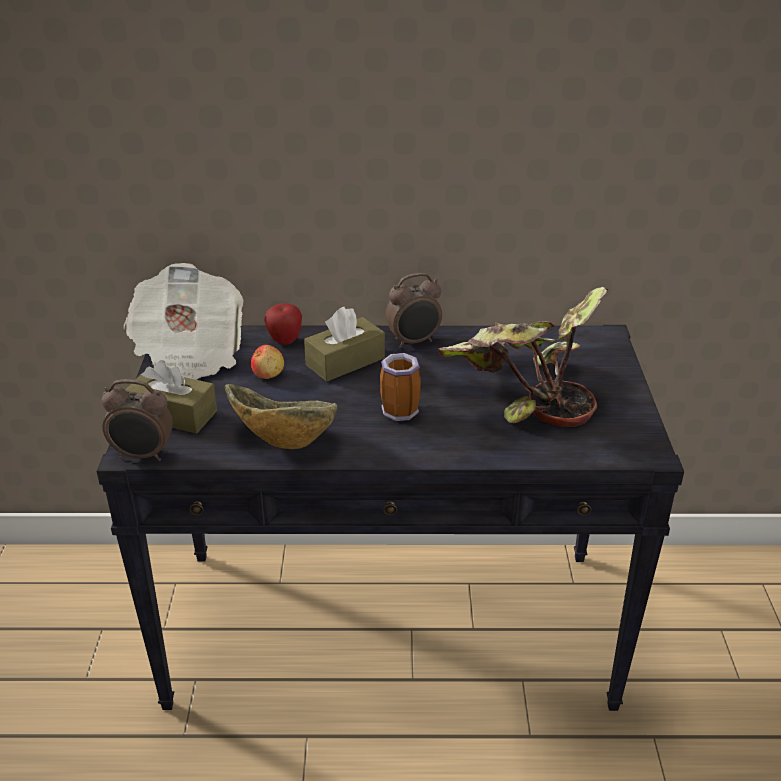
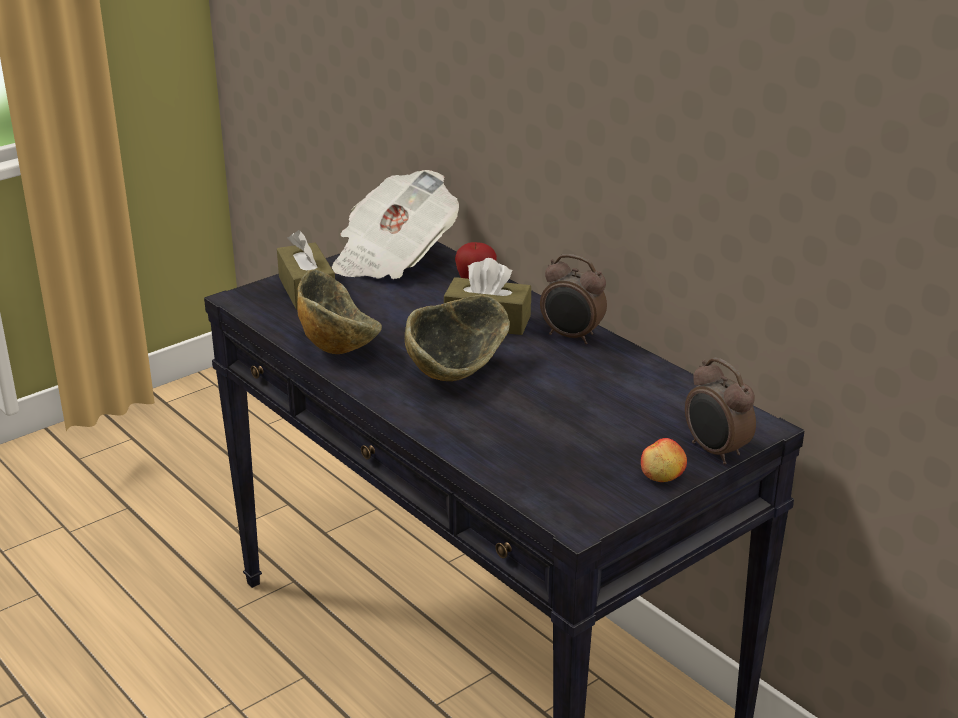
camera: 50 degrees right, 5 degrees down
alarm clock [101,379,173,461] -> alarm clock moved to [685,358,756,465]
apple [251,345,284,379] -> apple moved to [641,438,687,482]
mug [380,353,421,421] -> bowl [405,294,510,381]
potted plant [438,287,608,427] -> none

